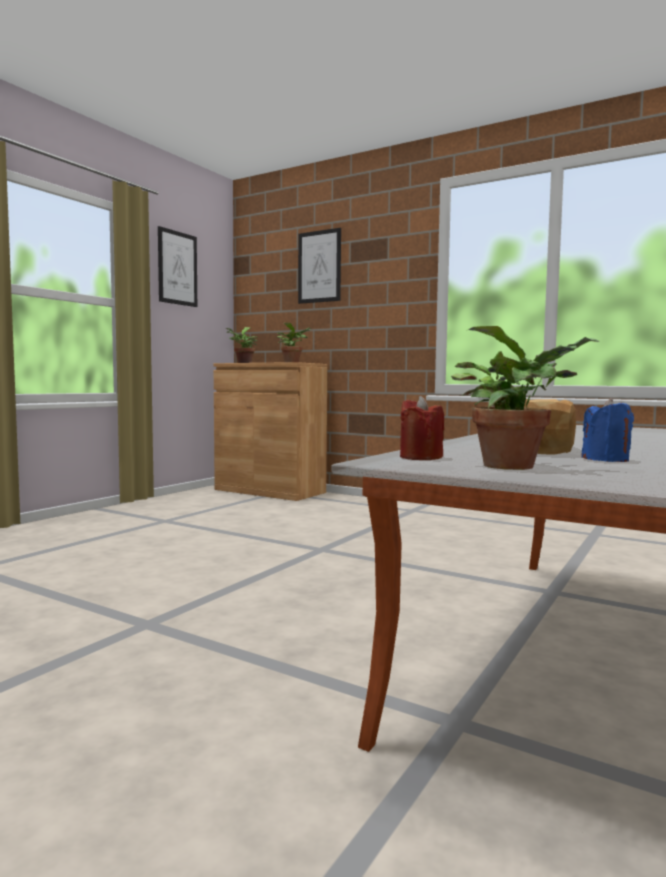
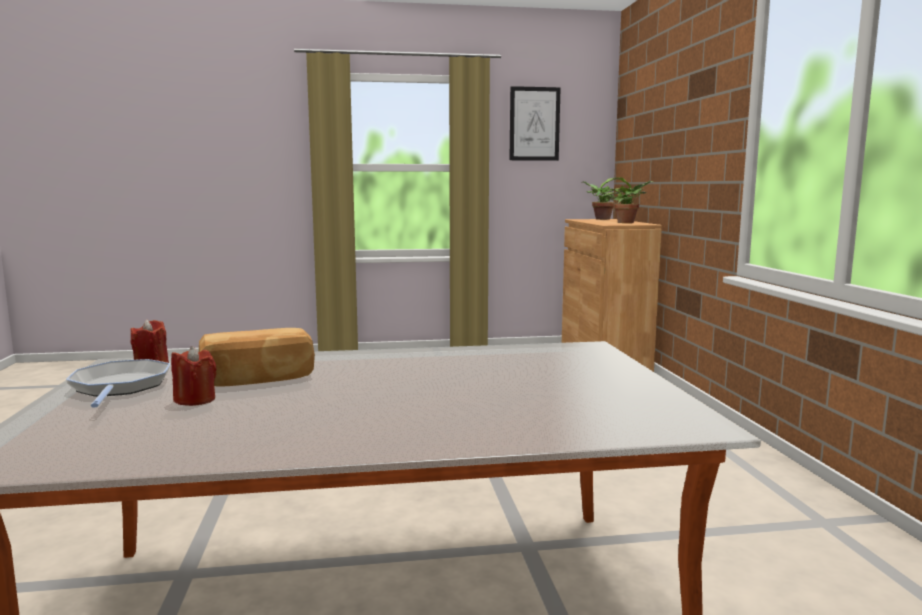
camera: 50 degrees right, 5 degrees up
picture [298,228,341,304] -> none
potted plant [451,326,600,470] -> frying pan [66,359,170,408]
blue candle [581,398,634,462] -> red candle [171,346,217,406]

